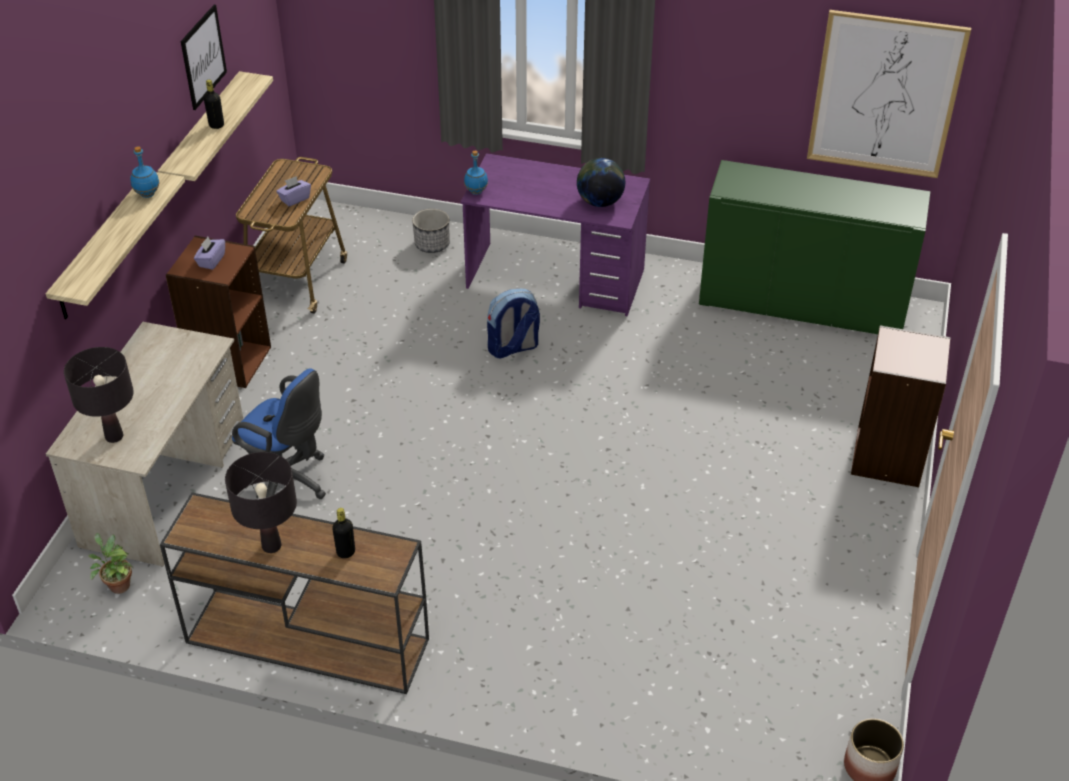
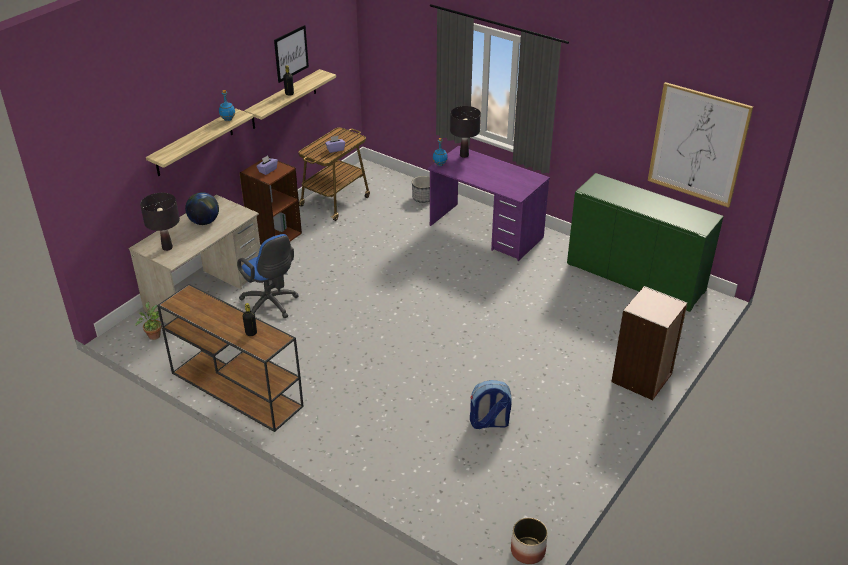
camera: 20 degrees right, 5 degrees down
black table lamp [225,452,297,553] -> black table lamp moved to [450,106,481,158]
backpack [487,289,540,359] -> backpack moved to [470,380,511,429]
globe [577,158,625,207] -> globe moved to [185,192,219,225]

